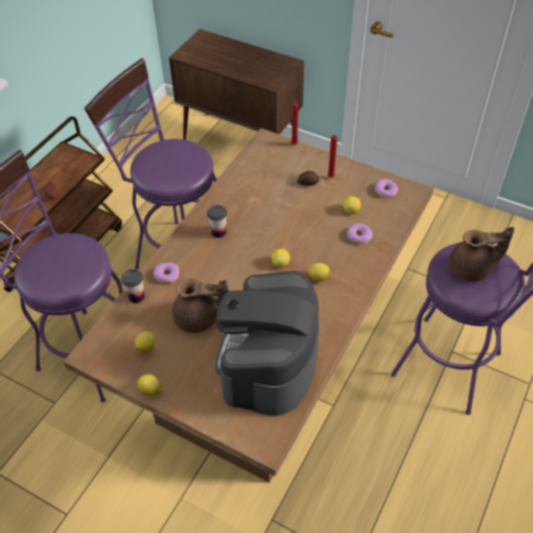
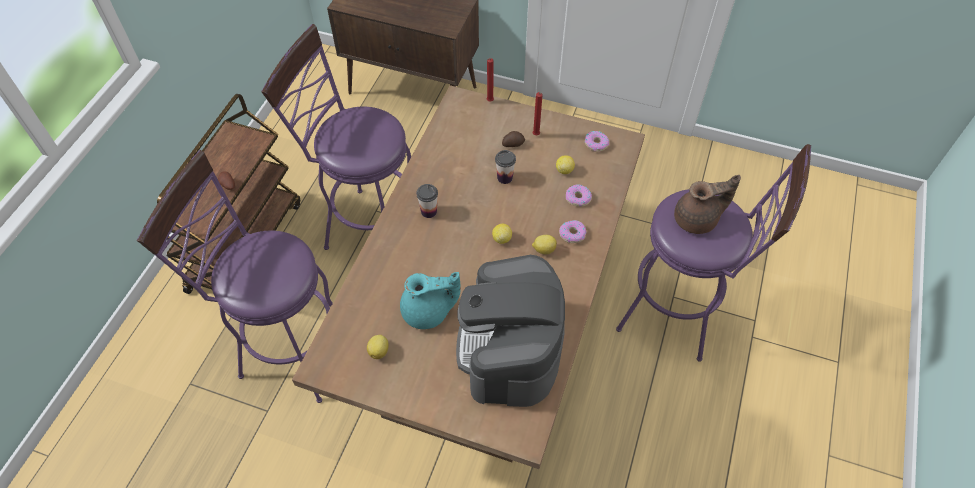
camera: 10 degrees left, 5 degrees up
cup [121,269,145,303] -> cup moved to [495,150,516,184]
lemon [137,374,162,396] -> none
donut [153,262,179,283] -> donut moved to [559,220,587,243]
brown teapot [172,278,228,333] -> turquoise teapot [400,272,460,329]

